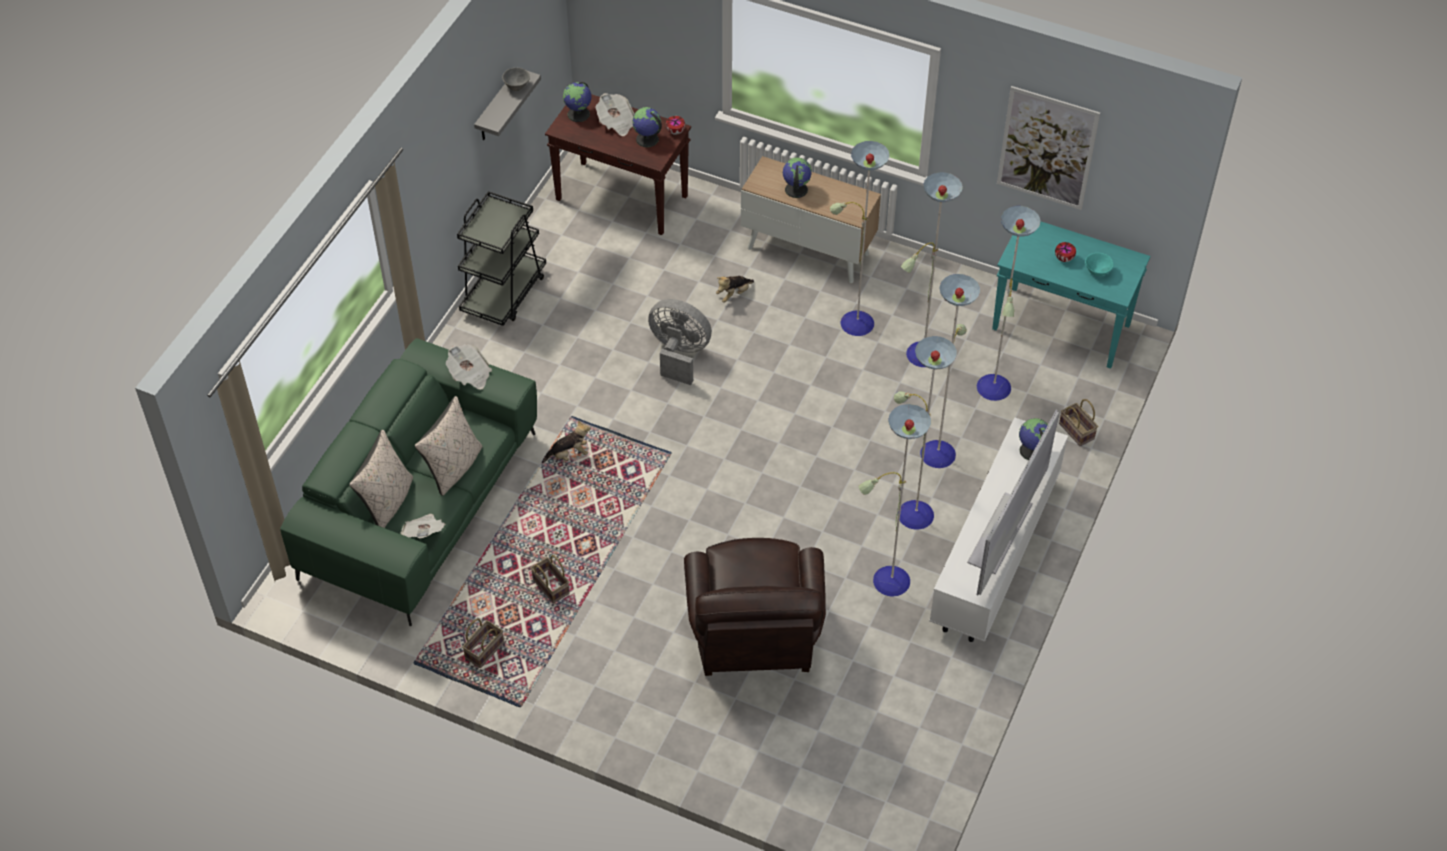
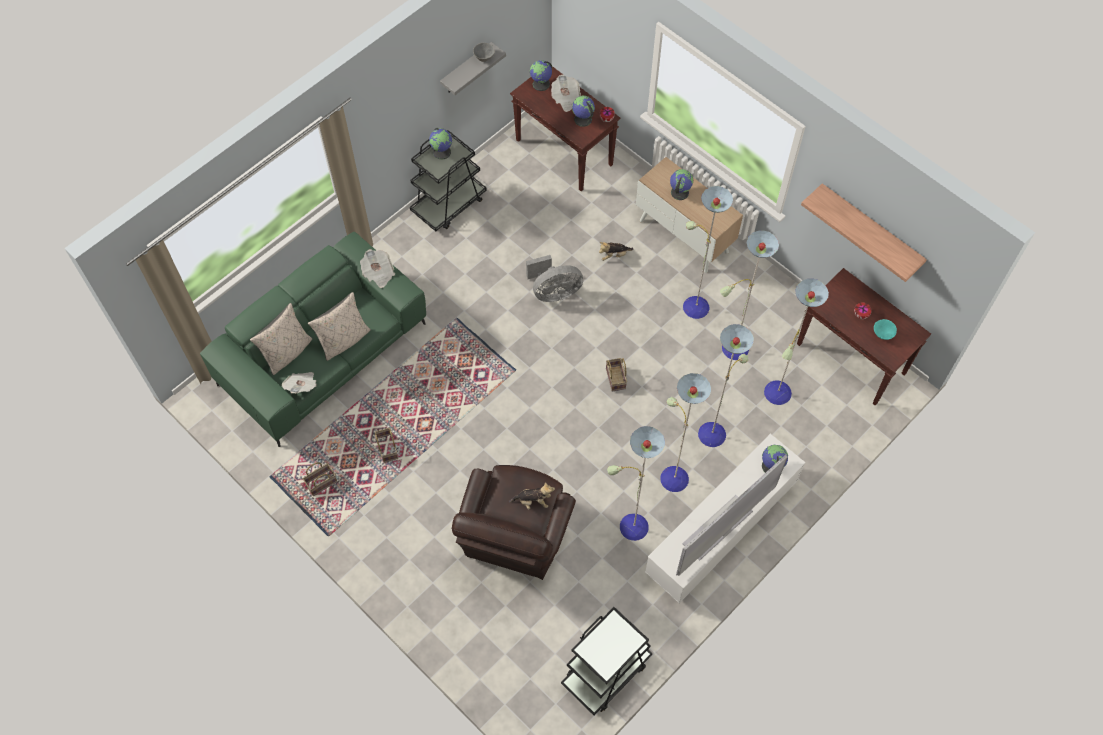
camera: 20 degrees right, 10 degrees up
plush toy [542,420,591,463] -> plush toy moved to [509,482,555,509]
grey fan [648,299,712,385] -> grey fan turned 120 degrees clockwise [526,255,583,302]
turquoise console table [992,221,1151,369] -> brown console table [797,268,931,406]
picture [997,86,1100,210] -> shelf [801,183,927,282]
basket [1059,399,1098,446] -> basket moved to [606,358,627,392]
none -> globe [429,128,452,160]
none -> black cart [561,607,653,715]

